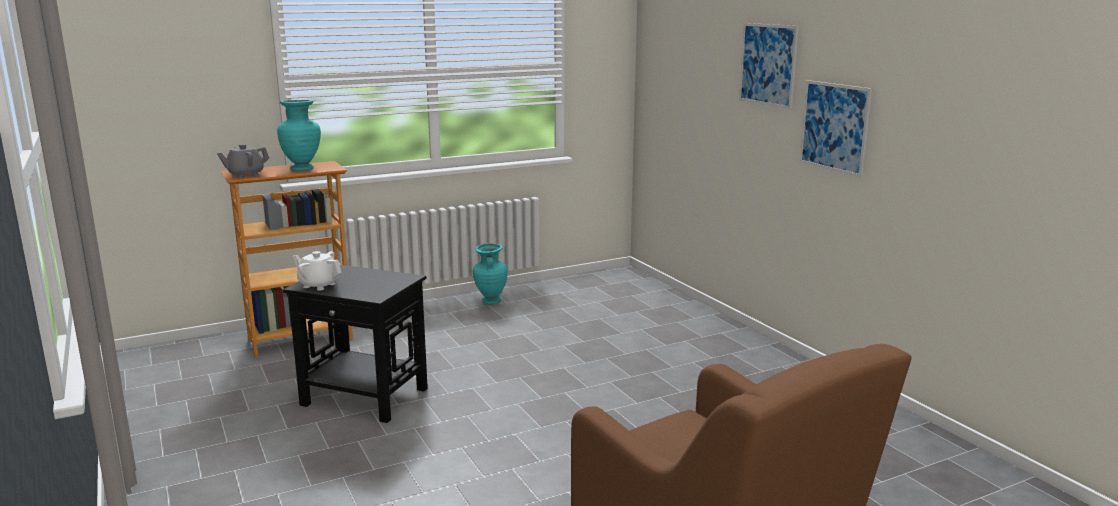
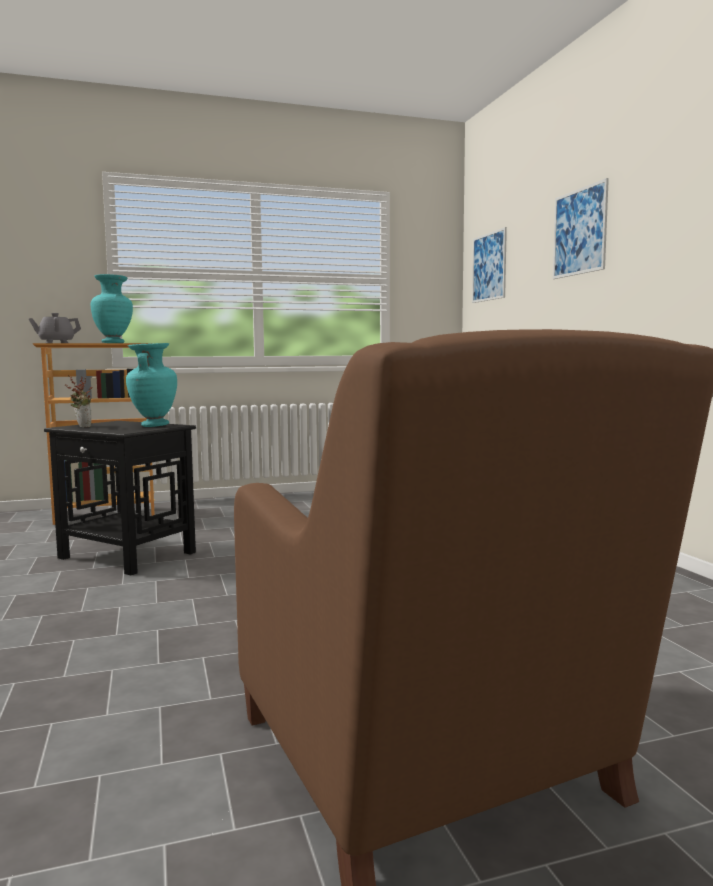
camera: 10 degrees right, 10 degrees down
white teapot [293,251,342,291] -> potted plant [65,376,92,427]
turquoise vase [473,243,508,305] -> turquoise vase moved to [126,343,177,427]
picture [799,80,872,177] -> picture moved to [472,227,507,303]

